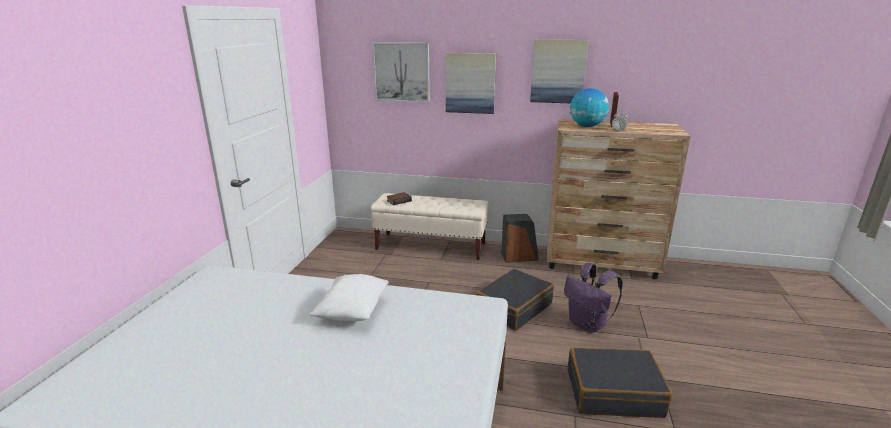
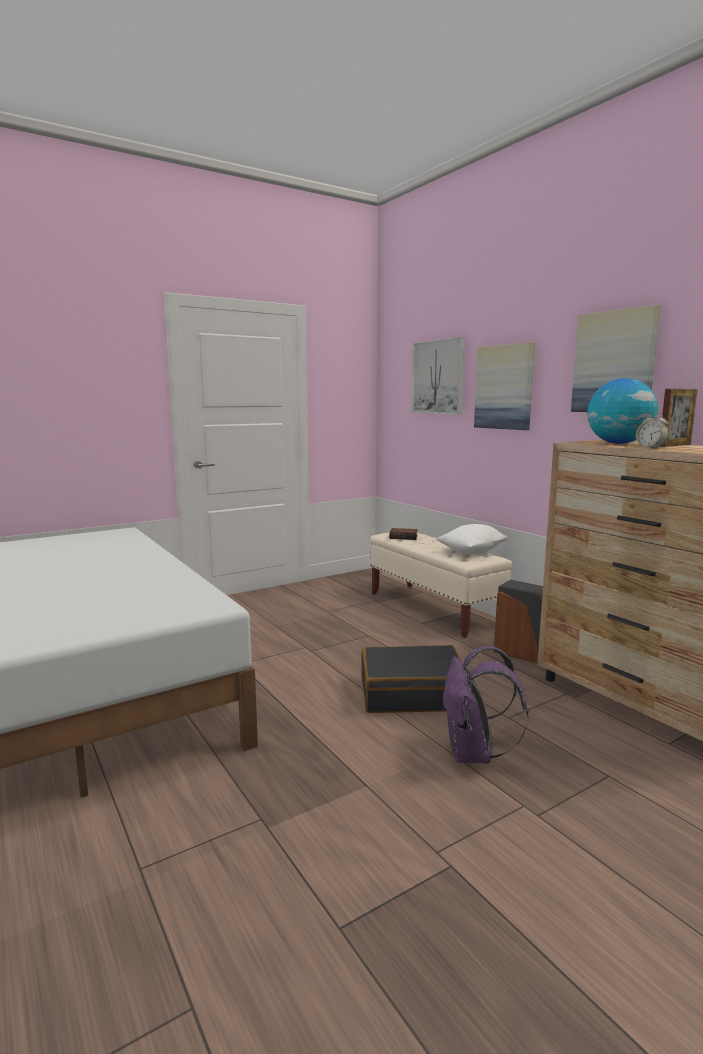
camera: 45 degrees right, 10 degrees down
white pillow [309,274,389,321] -> white pillow moved to [436,524,508,554]
black suitcase [567,348,672,418] -> none

